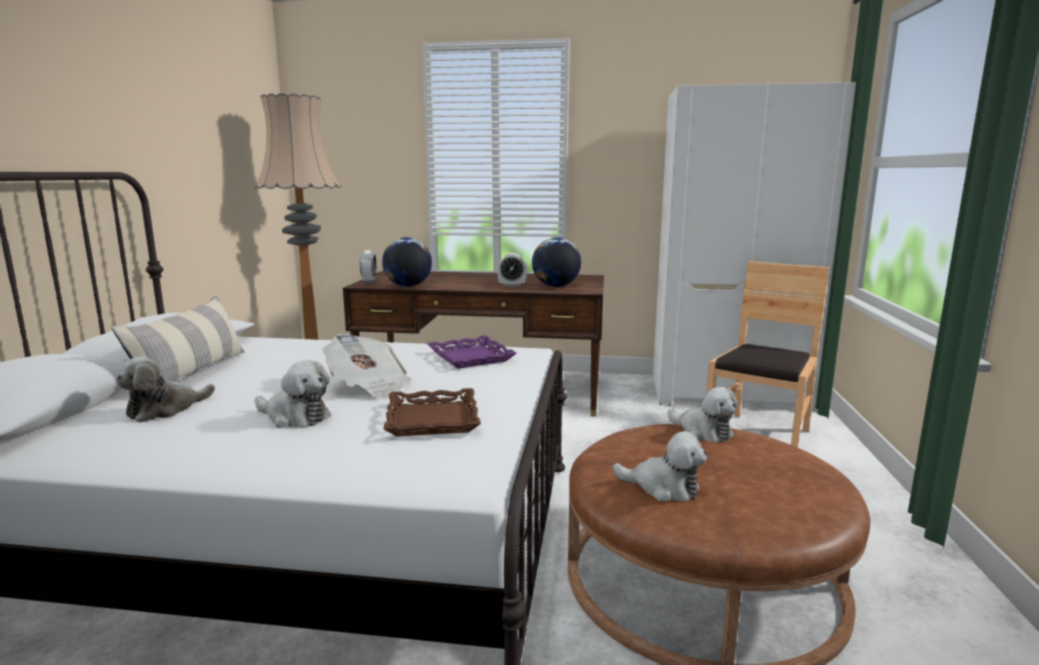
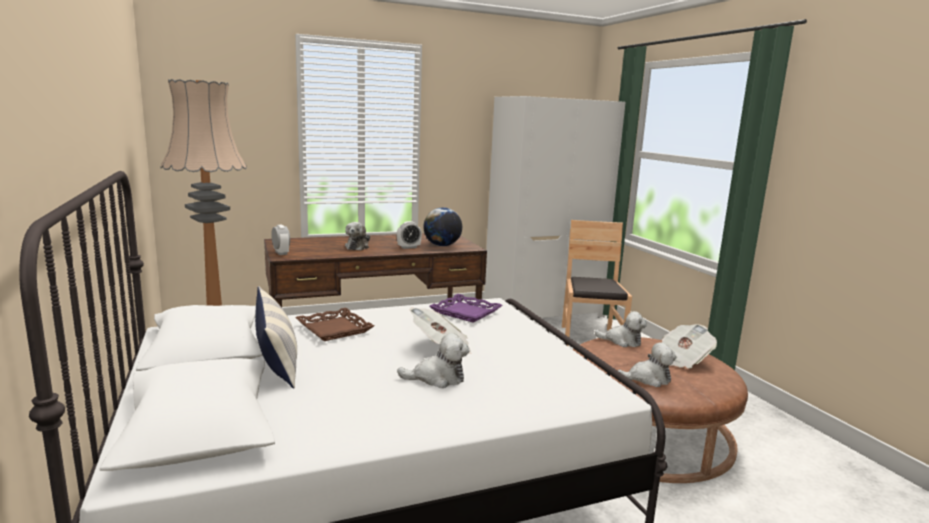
camera: 30 degrees left, 0 degrees up
plush toy [116,356,215,423] -> plush toy moved to [345,222,370,250]
globe [382,237,432,287] -> none
brown tray [383,388,481,436] -> brown tray moved to [295,308,374,341]
none -> newspaper [662,324,717,368]

